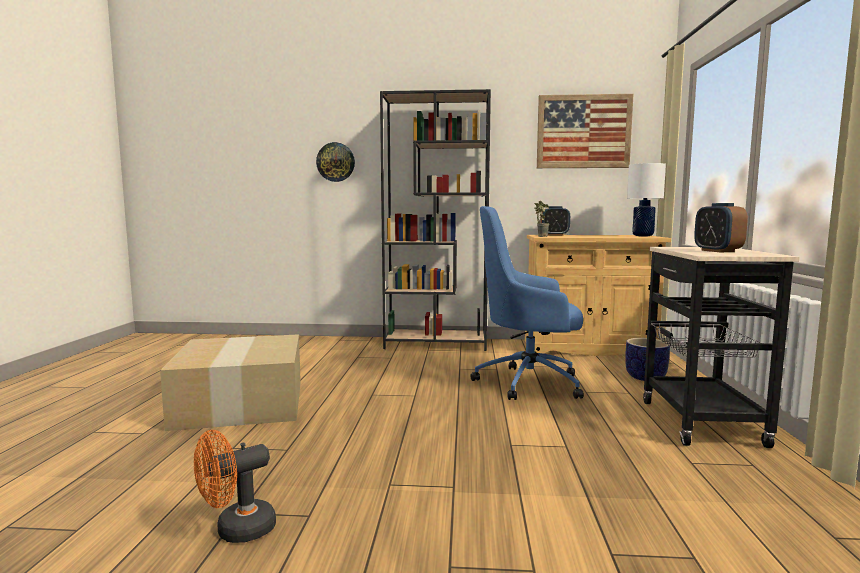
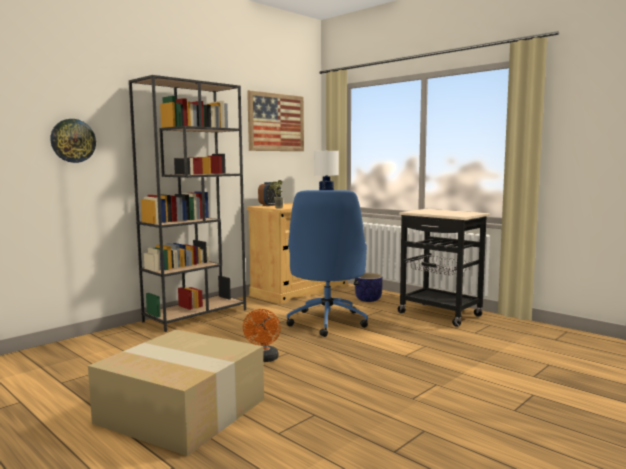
camera: 50 degrees left, 0 degrees up
orange fan [194,430,276,543] -> orange fan moved to [243,309,281,362]
blue office chair [470,206,584,400] -> blue office chair turned 45 degrees counterclockwise [287,190,368,337]
alarm clock [694,203,748,252] -> none

